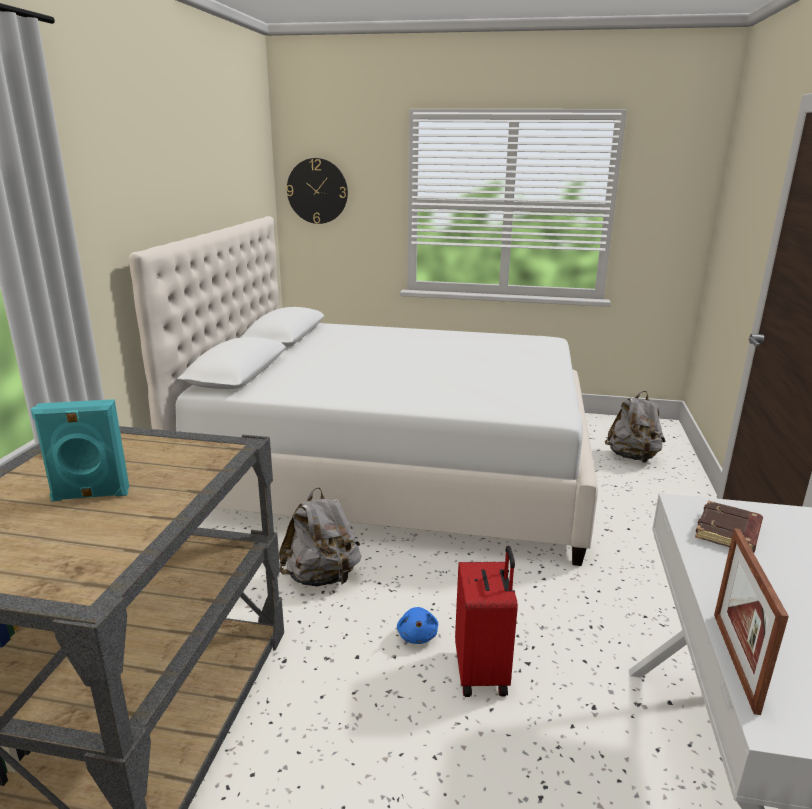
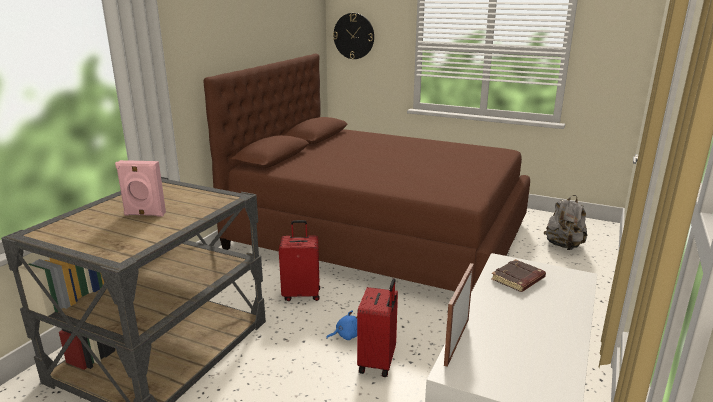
camera: 15 degrees right, 0 degrees up
turquoise speaker [31,399,129,501] -> pink speaker [115,160,166,217]
white bed [129,216,598,566] -> brown bed [204,54,530,292]
grey backpack [279,487,361,586] -> red suitcase [279,220,320,301]
blue plush toy [397,607,438,644] -> blue plush toy turned 120 degrees counterclockwise [326,310,357,340]

